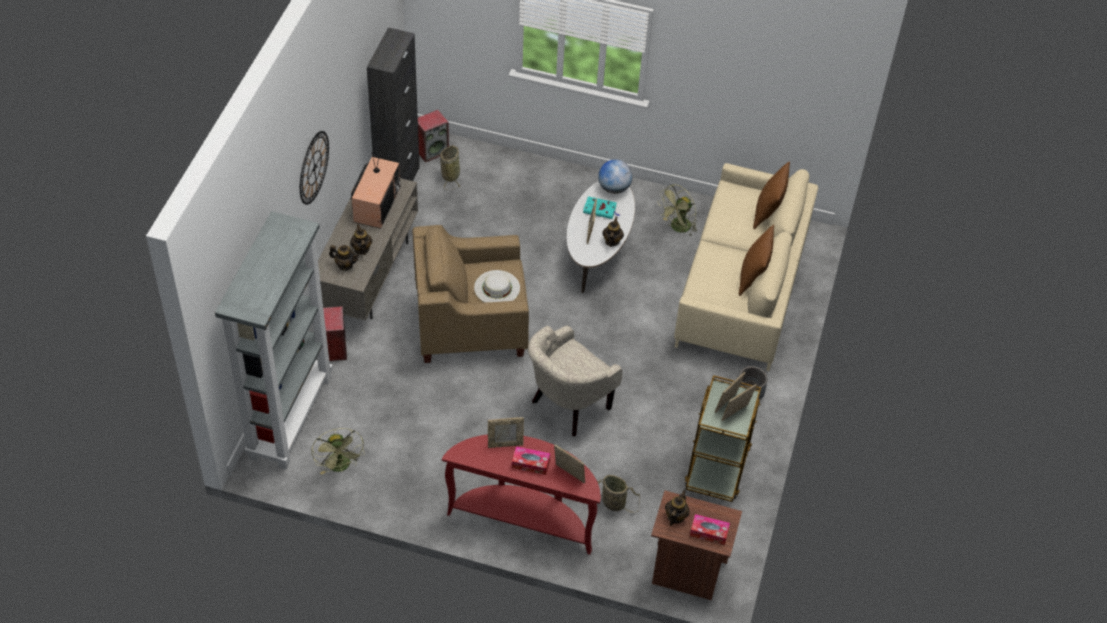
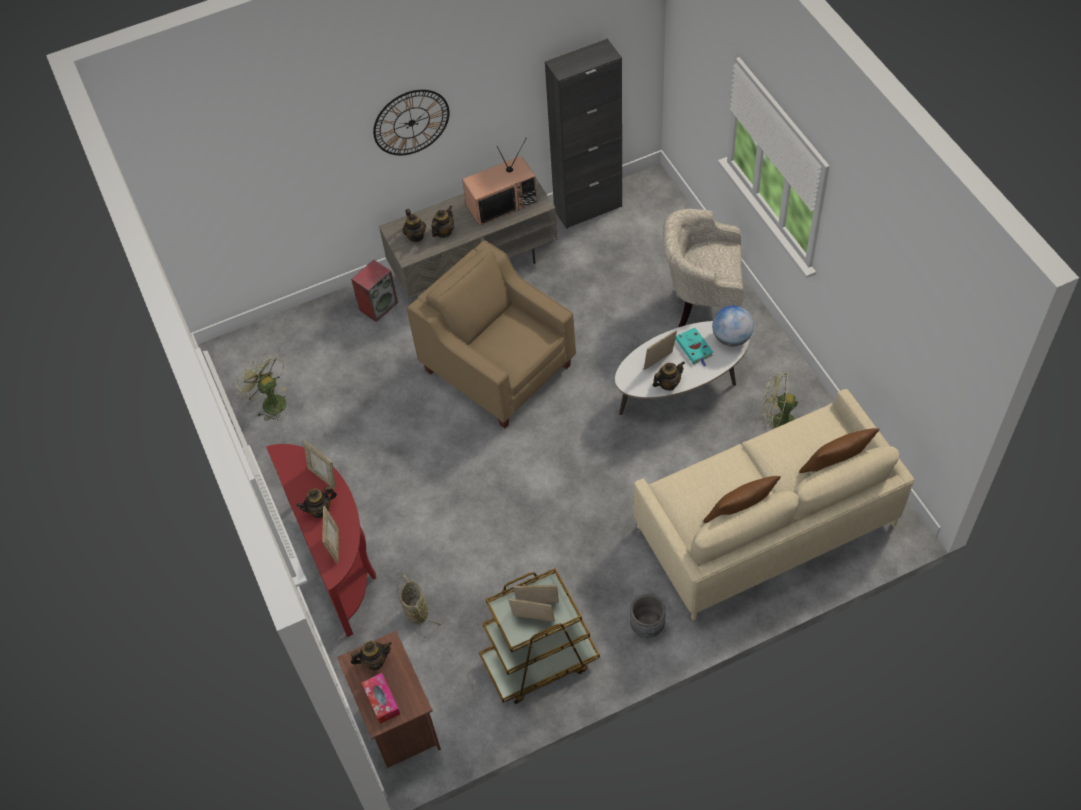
camera: 55 degrees right, 5 degrees up
grey bookcase [215,211,333,470] -> none
green fan [311,428,364,475] -> green fan turned 105 degrees clockwise [235,353,287,421]
speaker [418,110,449,163] -> none
basket [440,145,460,190] -> none
white hat [474,270,520,302] -> none
tissue box [512,446,550,475] -> teapot [296,486,337,518]
beige armchair [528,325,622,436] -> beige armchair moved to [663,209,744,327]

